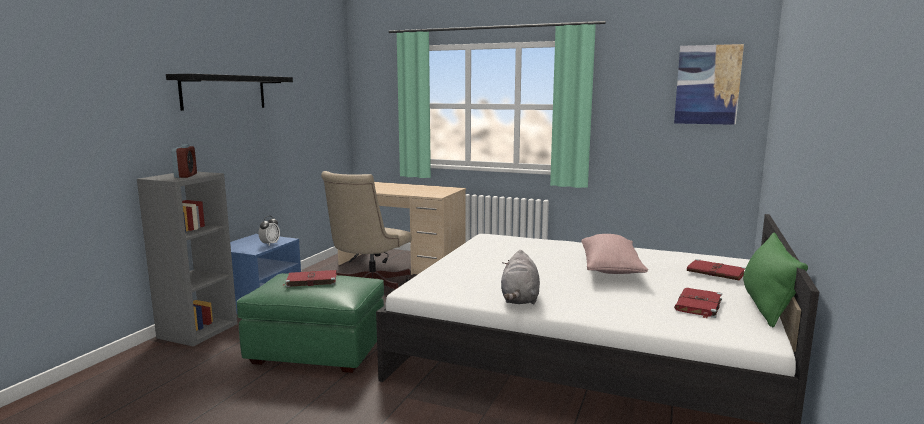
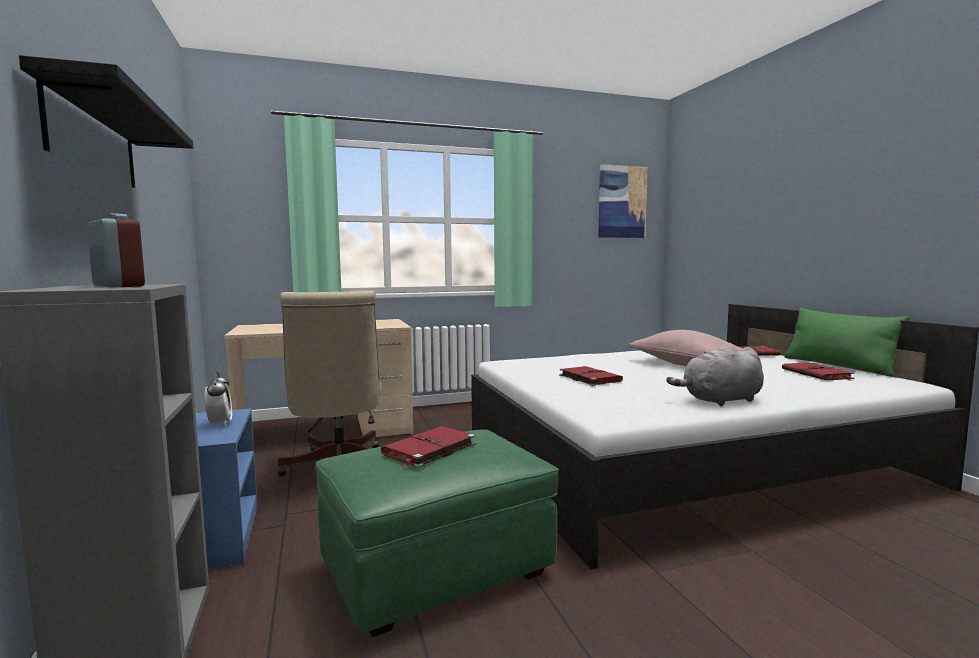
camera: 40 degrees left, 5 degrees down
grey plush toy [501,250,540,304] -> grey plush toy turned 105 degrees clockwise [666,345,764,406]
none -> red book [559,366,623,386]

